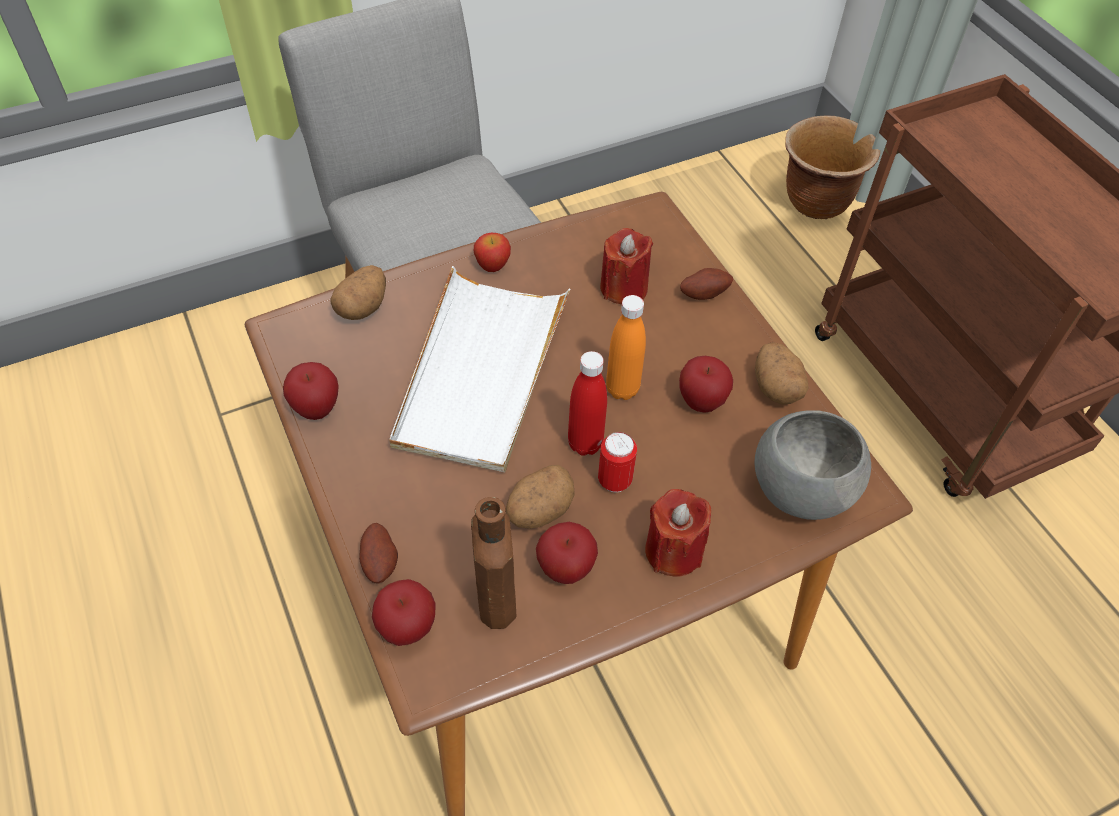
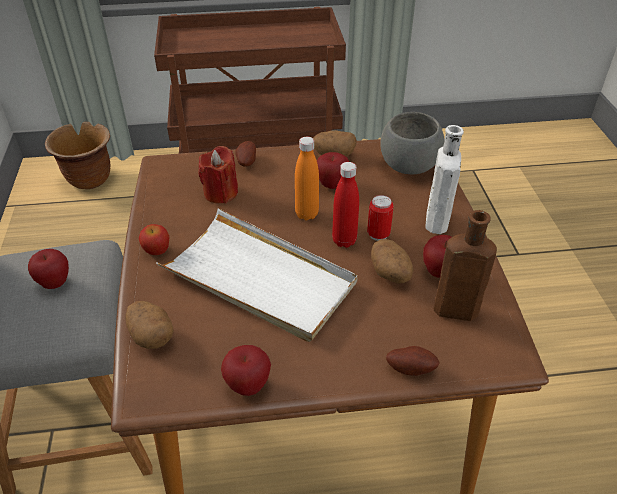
camera: 70 degrees left, 10 degrees down
apple [372,579,436,646] -> apple moved to [28,249,69,289]
red candle [645,489,711,576] -> white bottle [425,125,464,234]

